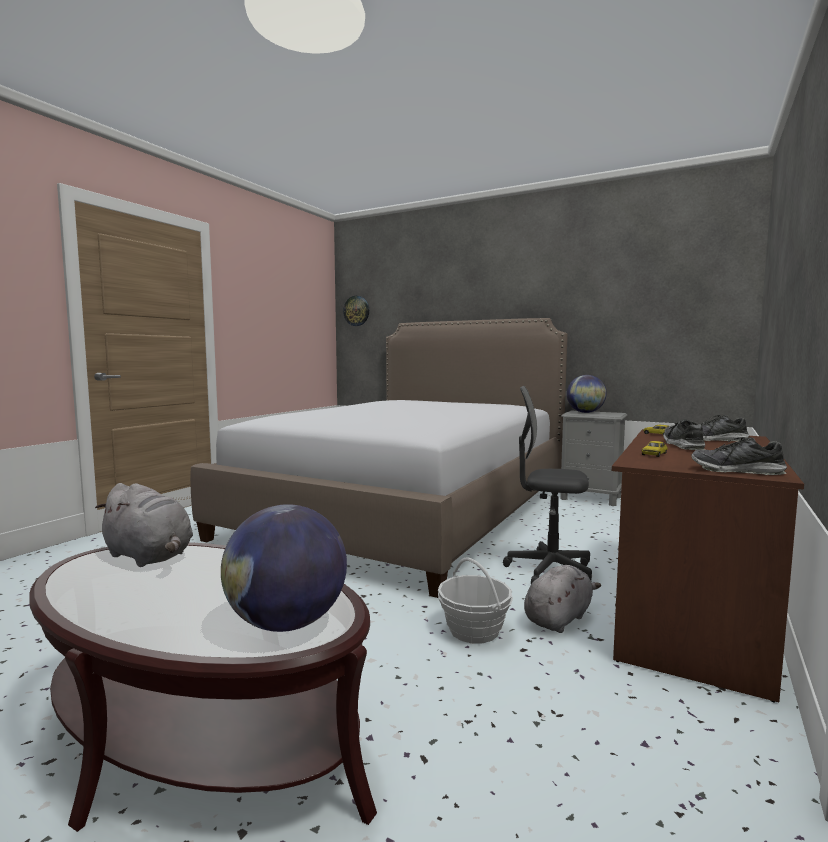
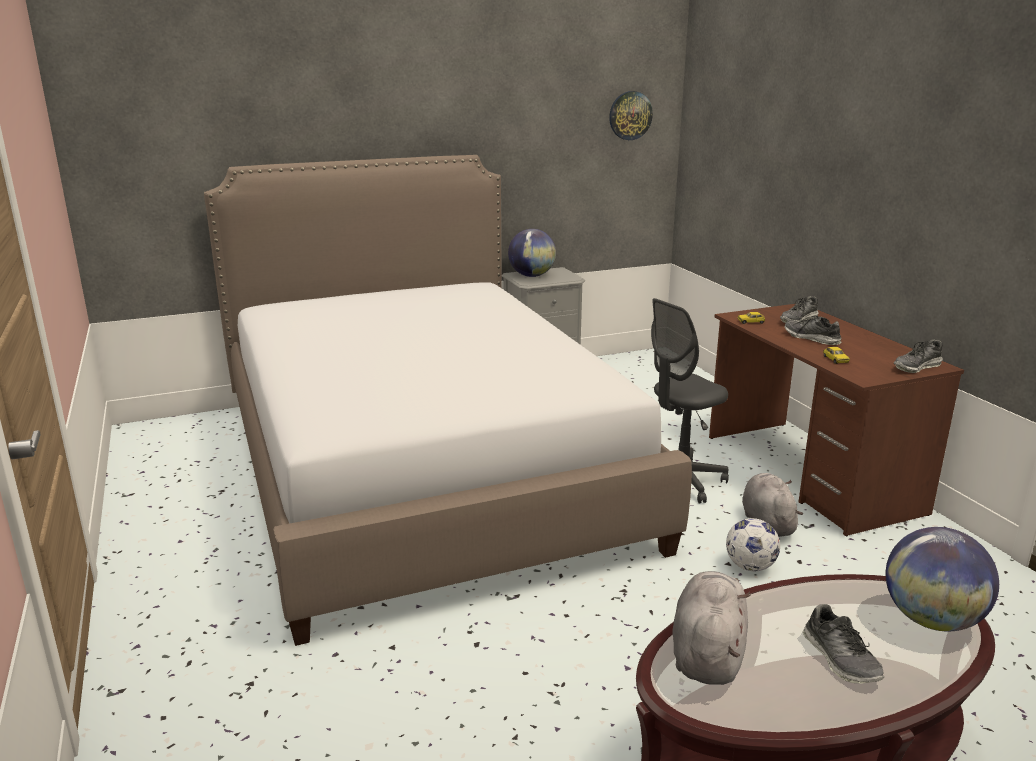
camera: 50 degrees left, 15 degrees up
grey plush toy [95,483,193,567] -> grey plush toy turned 60 degrees counterclockwise [672,571,751,685]
wall clock [343,296,369,326] -> wall clock moved to [609,91,653,140]
basket [438,558,513,643] -> football [726,518,780,571]
none -> shoe [803,604,884,684]

